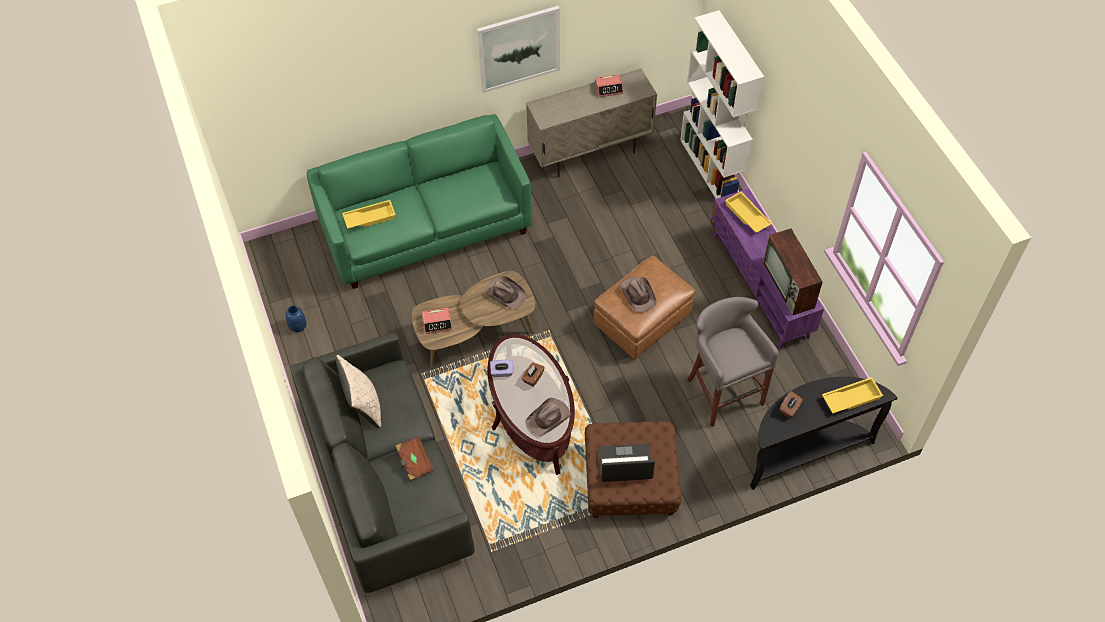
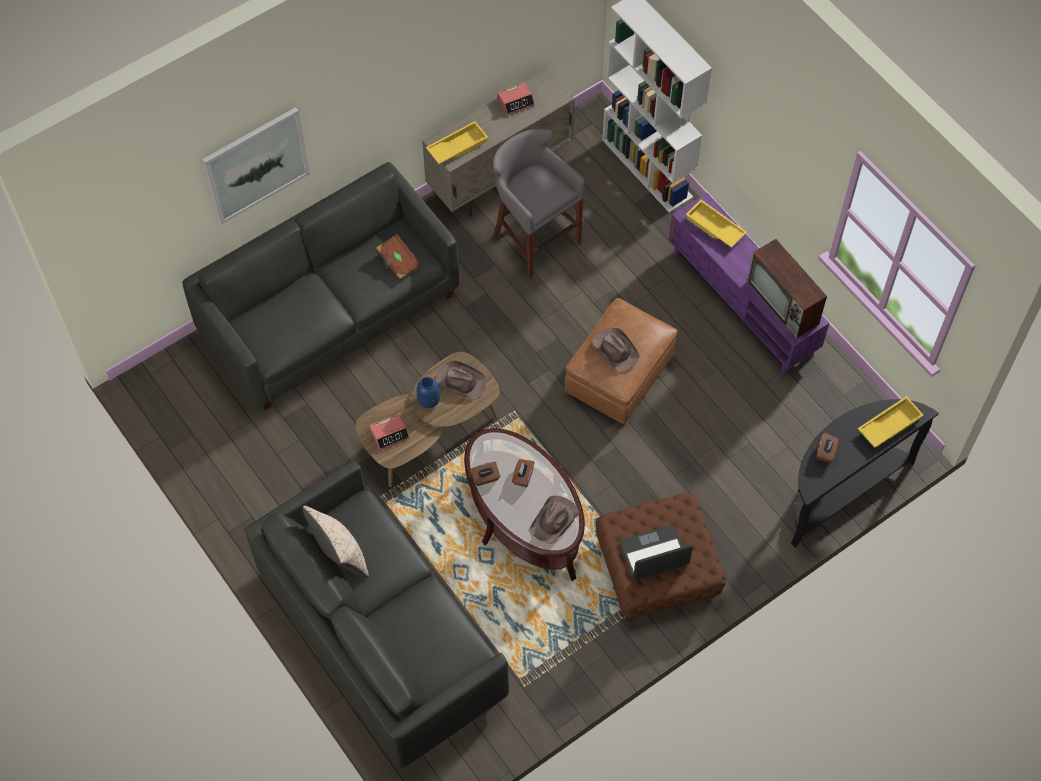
camera: 15 degrees left, 5 degrees up
blue vase [286,306,307,332] -> blue vase moved to [416,377,440,408]
green sofa [307,114,532,289] -> grey sofa [182,162,459,410]
yellow tray [342,200,396,229] -> yellow tray moved to [426,121,488,164]
brown book [396,436,434,481] -> brown book moved to [376,234,421,280]
picture [477,6,560,93] -> picture moved to [203,107,310,225]
purple tissue box [490,359,513,377] -> brown tissue box [470,462,500,486]
grey stool [687,297,779,427] -> grey stool moved to [493,129,585,278]

